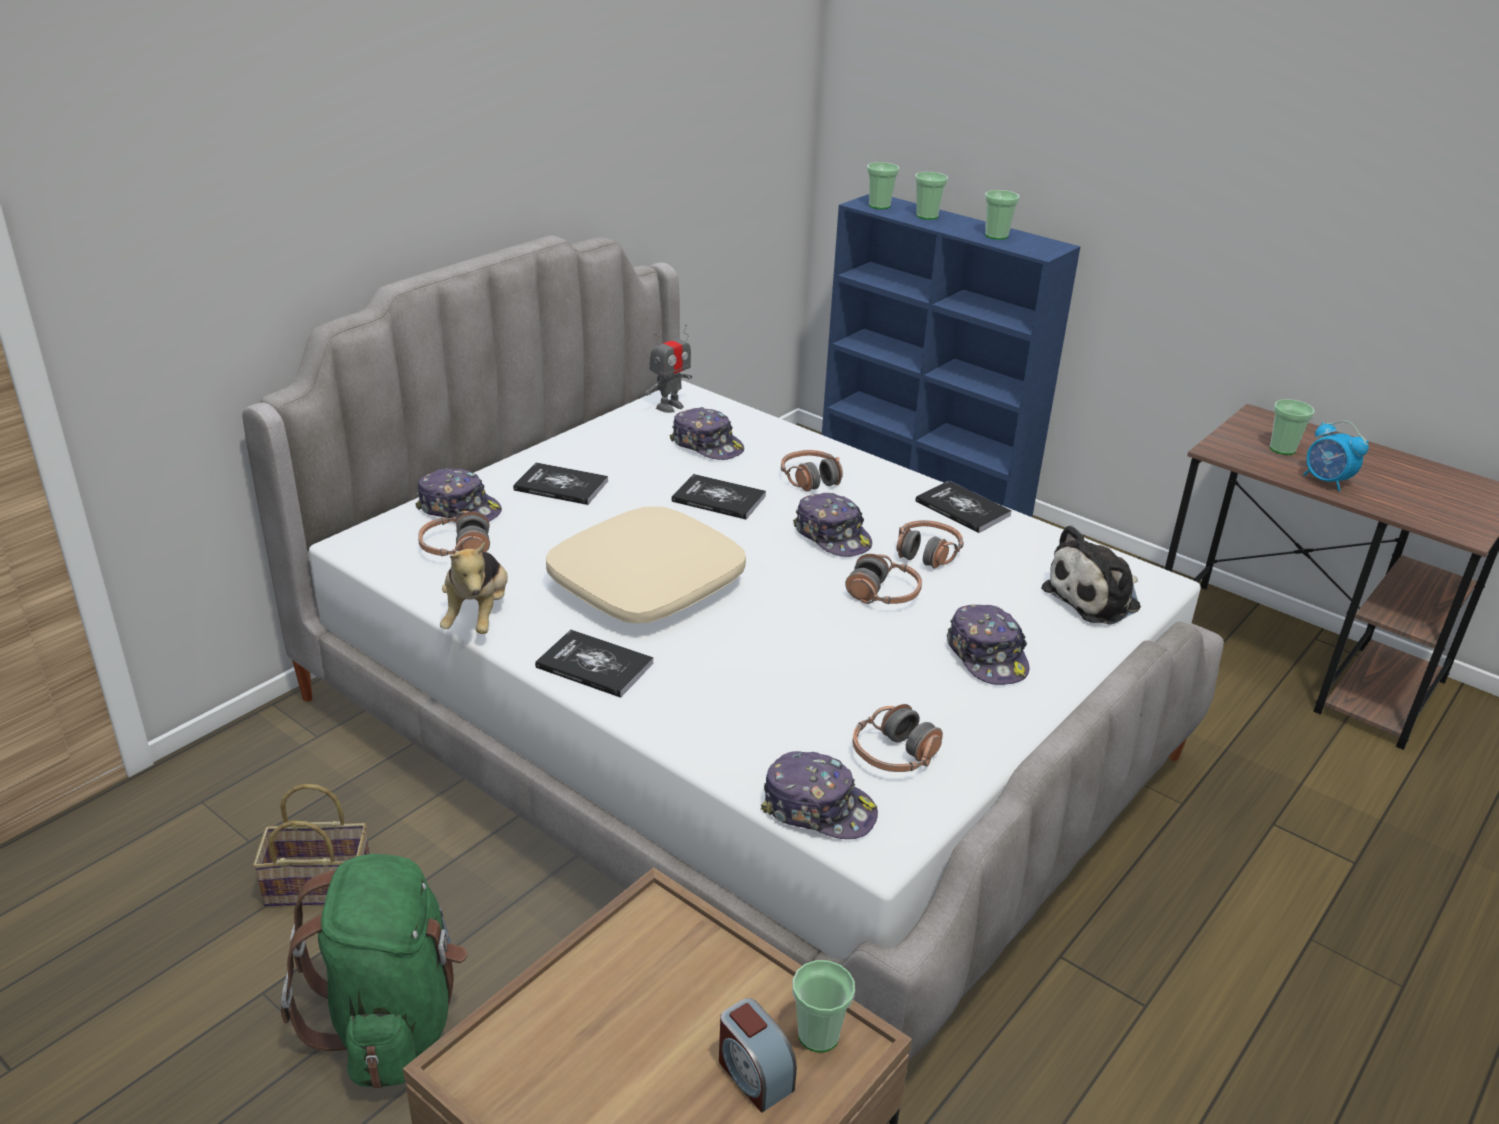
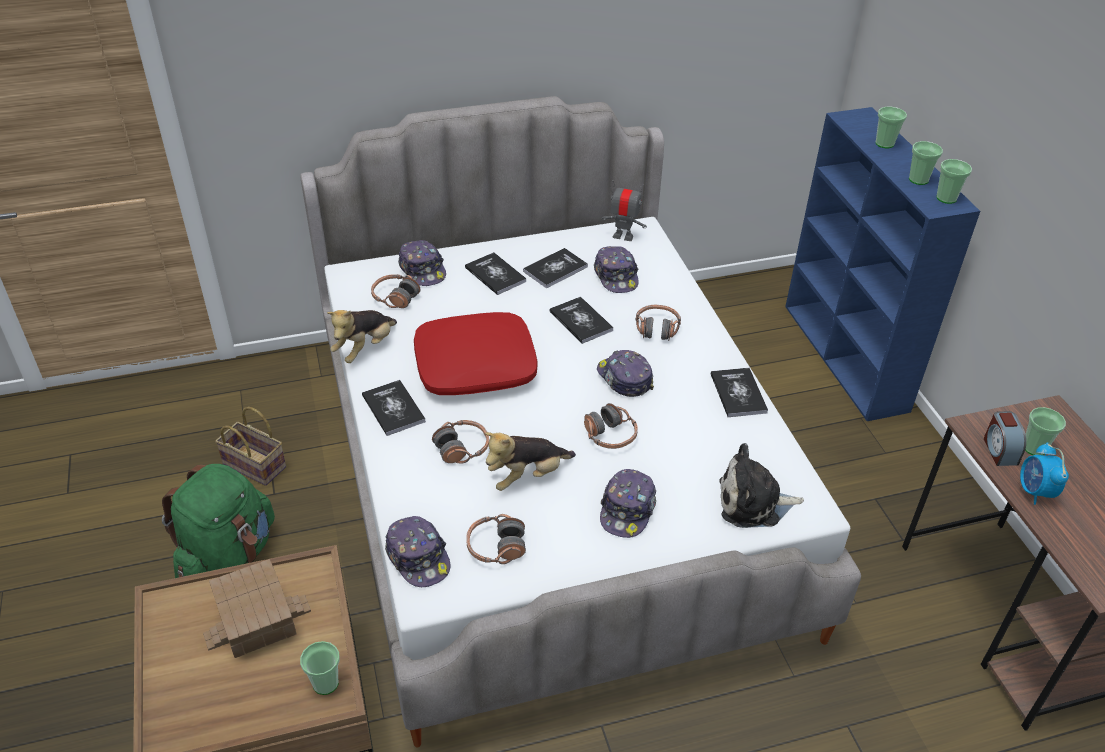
camera: 35 degrees right, 10 degrees up
beige pillow [546,506,746,623] -> red pillow [414,312,538,395]
toy robot [645,325,692,413] -> toy robot turned 150 degrees counterclockwise [602,180,647,241]
alarm clock [719,998,797,1113] -> alarm clock moved to [984,411,1026,466]
cap [793,493,872,557] -> cap turned 150 degrees clockwise [597,350,654,397]
cup [867,162,899,209] -> cup moved to [936,159,972,204]
headphones [897,520,964,569] -> headphones moved to [432,420,489,464]
none -> toy house [203,559,311,658]
none -> plush toy [485,432,576,491]
none -> book [523,248,588,289]

